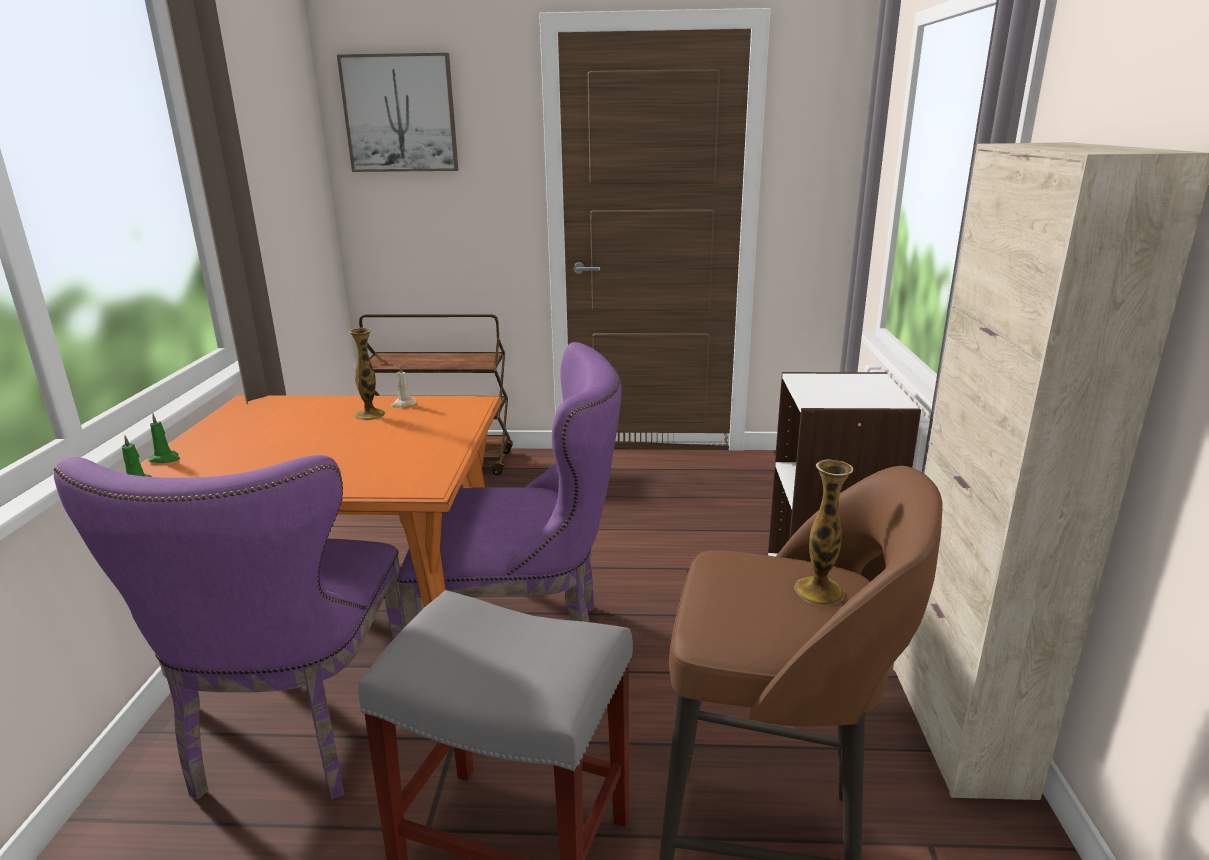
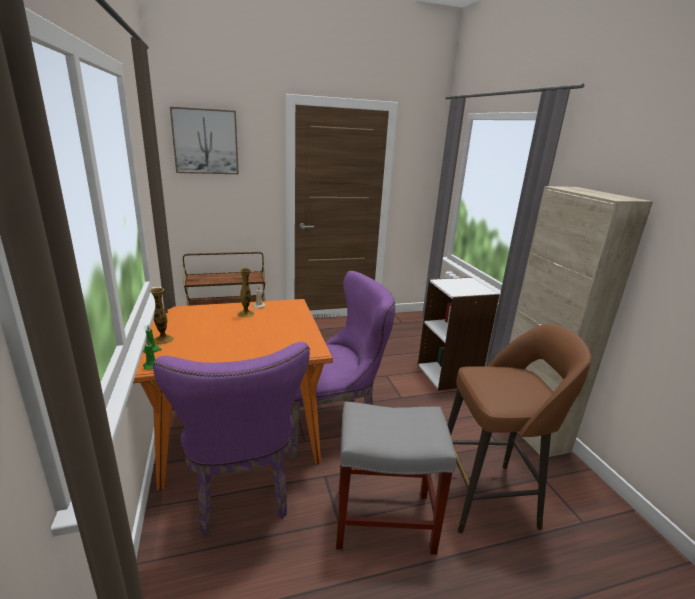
camera: 20 degrees left, 0 degrees up
vase [794,459,853,606] -> vase moved to [149,288,174,344]

